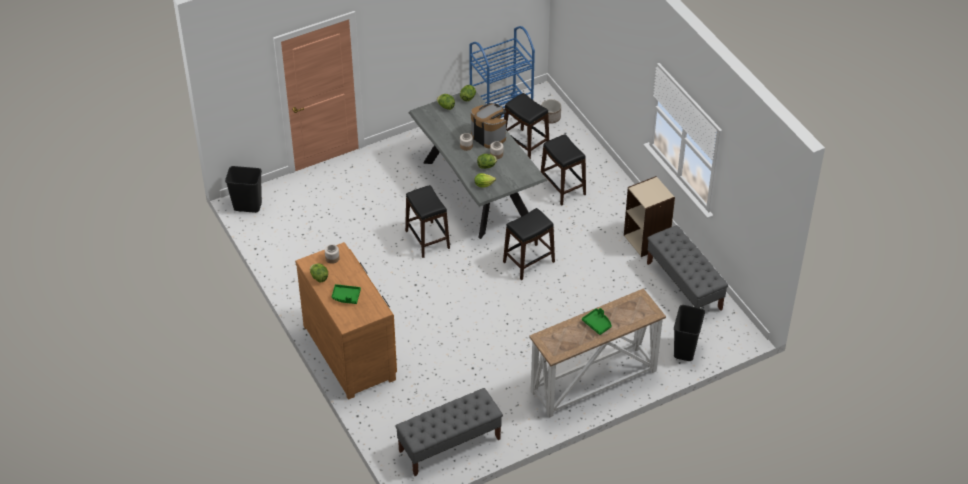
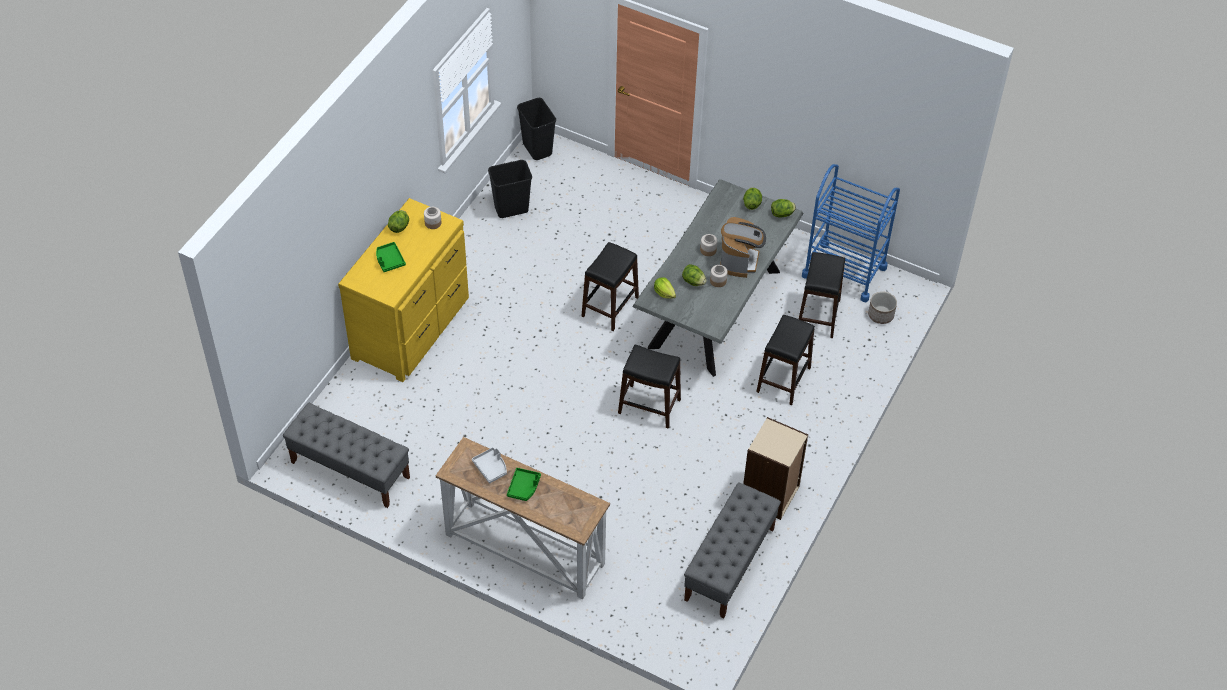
camera: 55 degrees right, 5 degrees up
brown dresser [295,242,397,400] -> yellow dresser [338,198,469,382]
black trash can [674,305,705,361] -> black trash can moved to [488,160,532,218]
none -> grey tray [472,447,507,483]

